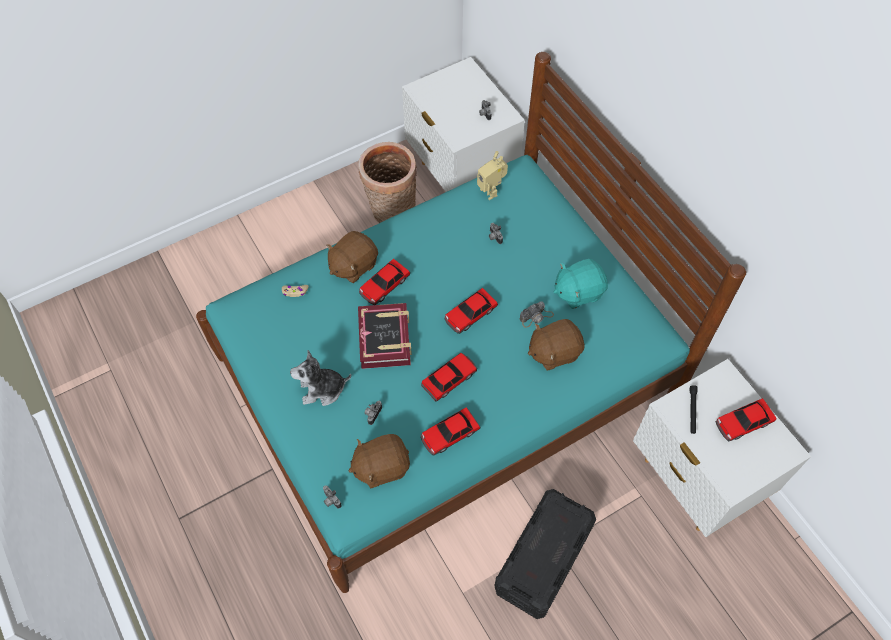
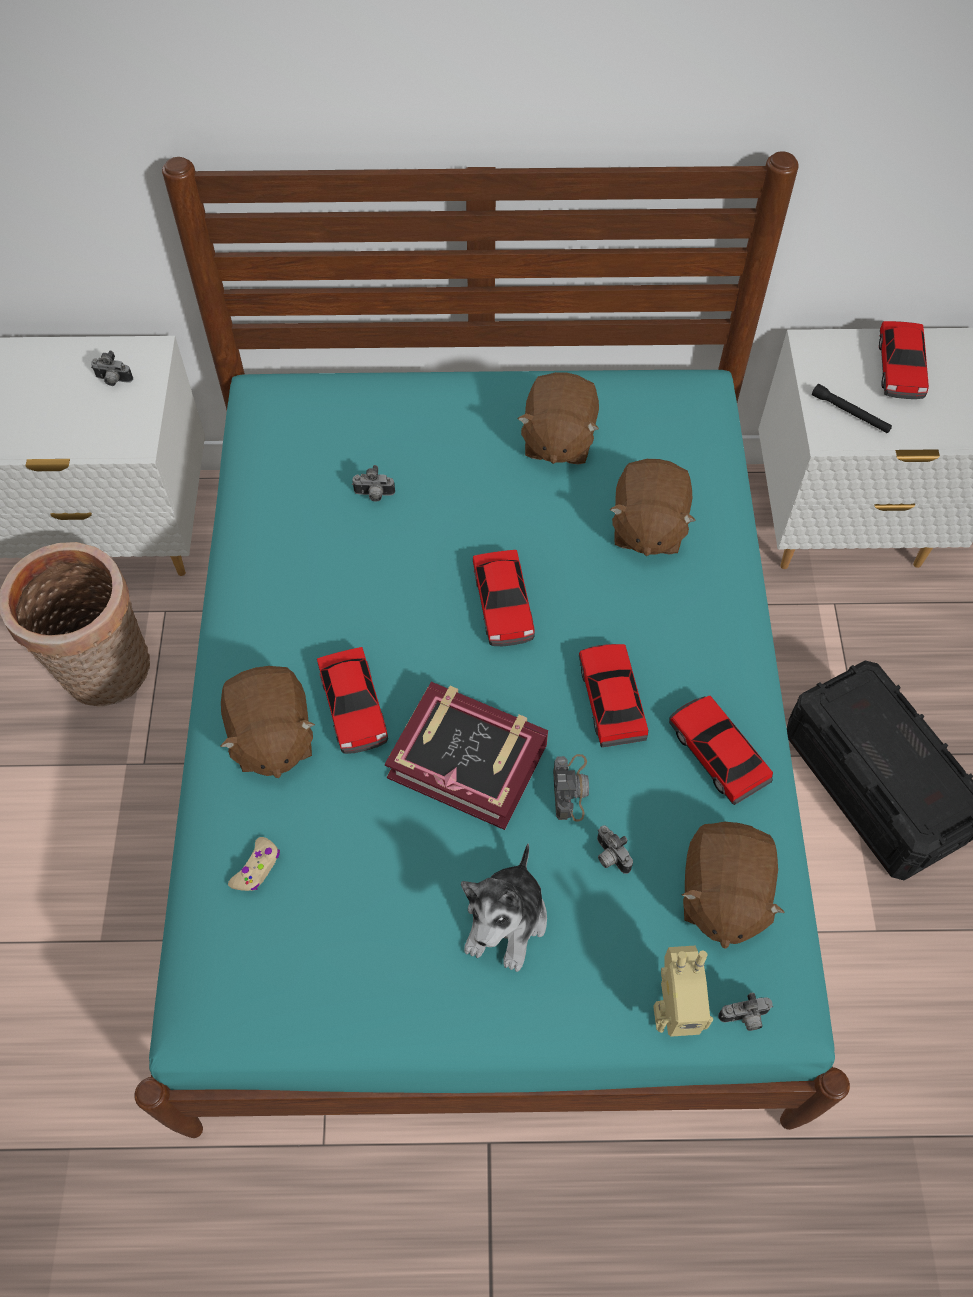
camera: 60 degrees left, 0 degrees up
toy car [421,408,480,455] -> toy car turned 150 degrees clockwise [669,695,773,805]
toy robot [477,151,508,200] -> toy robot moved to [653,946,713,1037]
camera [519,301,554,328] -> camera moved to [553,754,589,821]
turquoise plush toy [554,259,608,309] -> brown plush toy [518,372,599,464]

